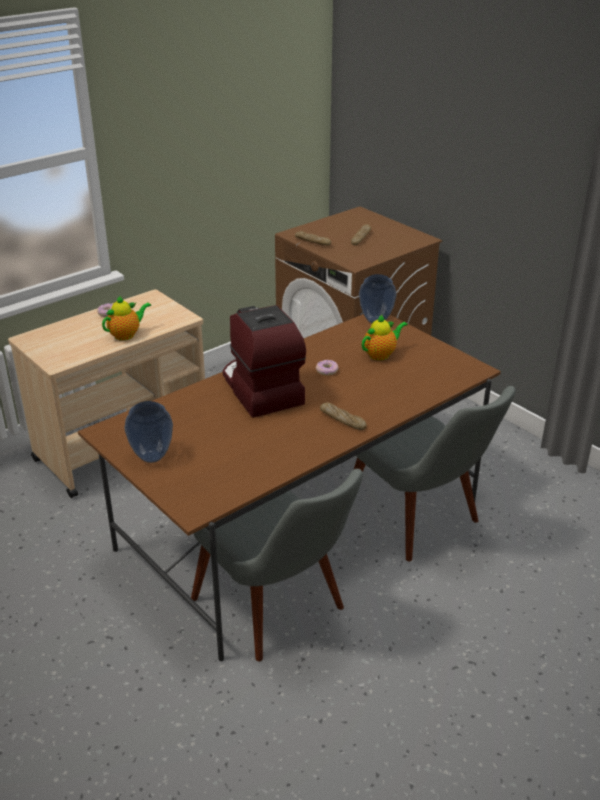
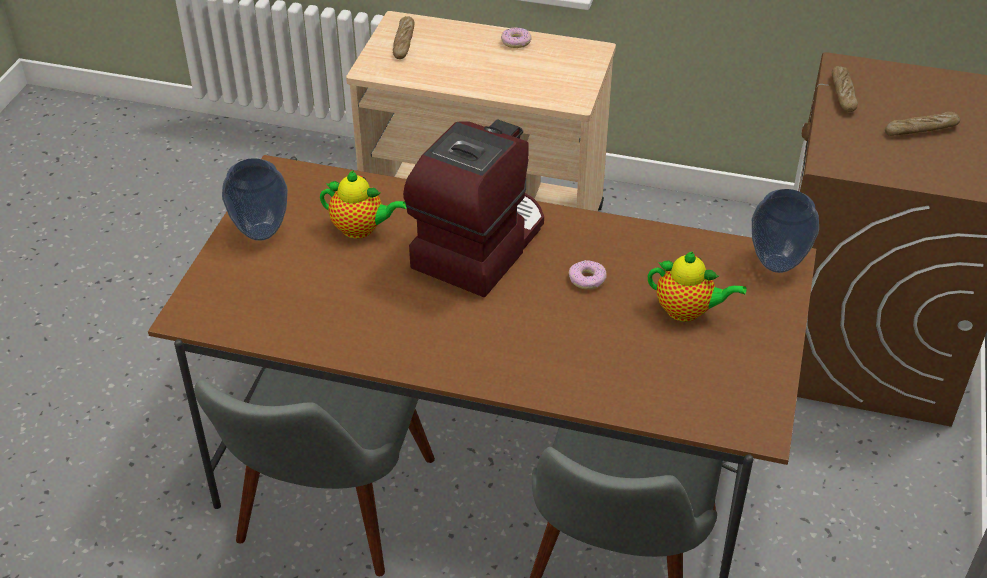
camera: 55 degrees right, 10 degrees up
teapot [102,295,151,341] -> teapot moved to [320,170,407,239]
bread [320,403,367,430] -> bread moved to [393,16,415,59]

